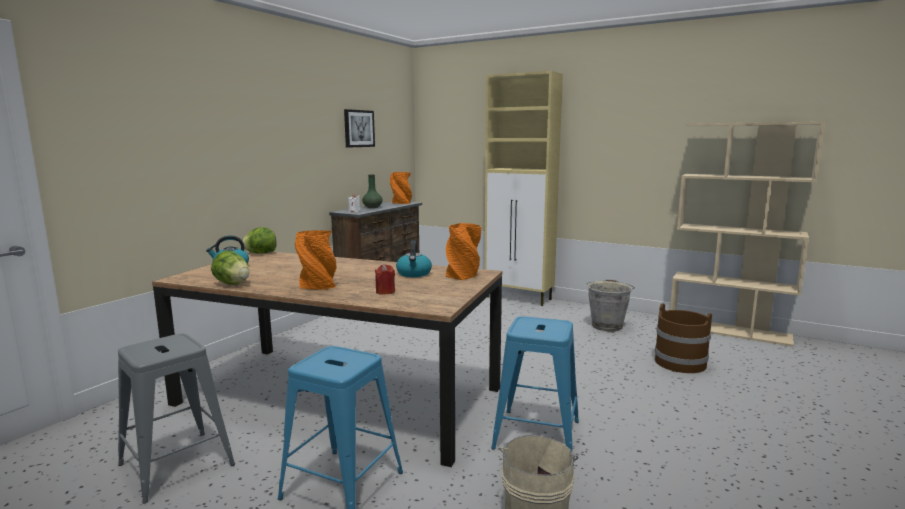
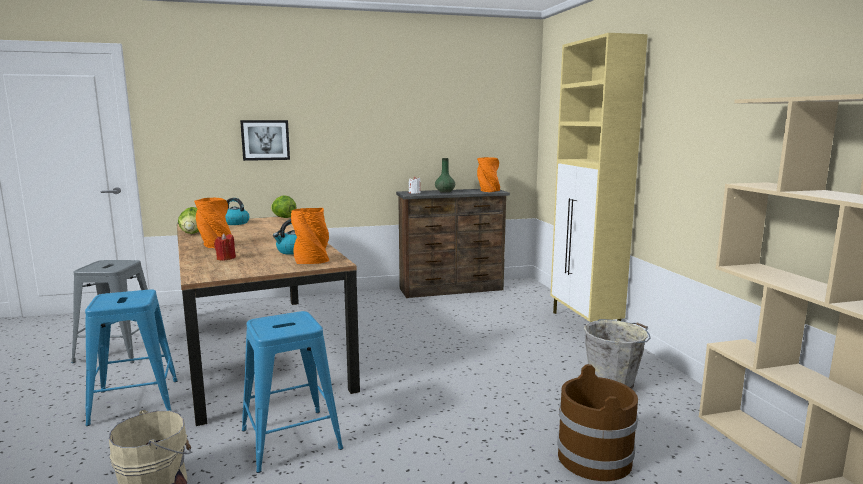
camera: 45 degrees right, 0 degrees up
picture [344,109,375,148] -> picture moved to [240,120,290,161]

